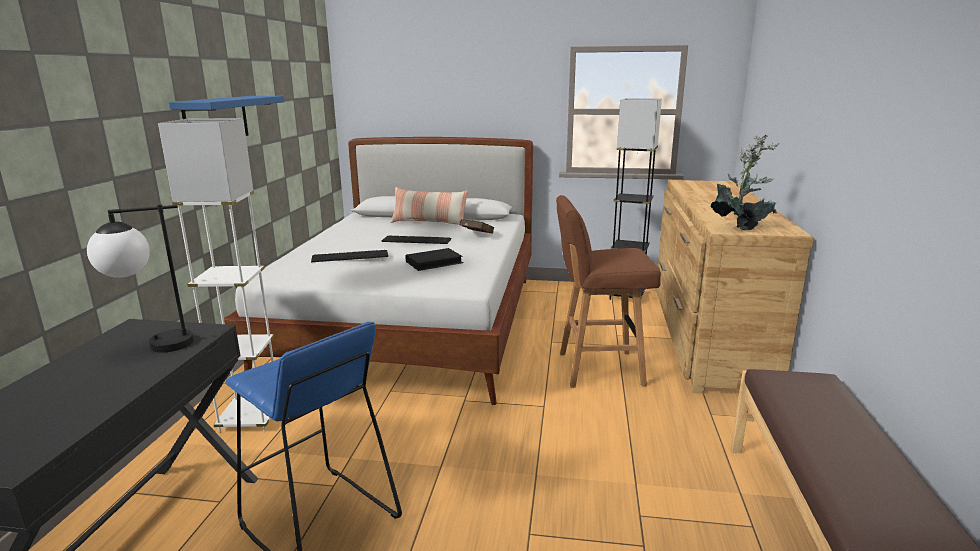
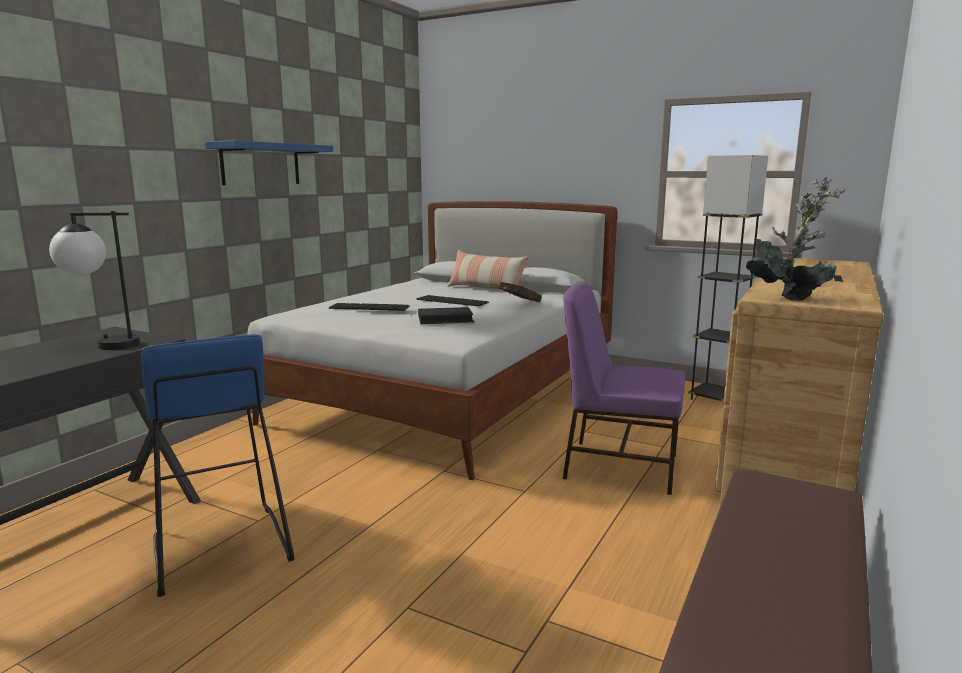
camera: 20 degrees right, 5 degrees down
white floor lamp [158,118,274,433] -> none
brown stool [556,195,661,388] -> purple chair [563,283,685,495]

